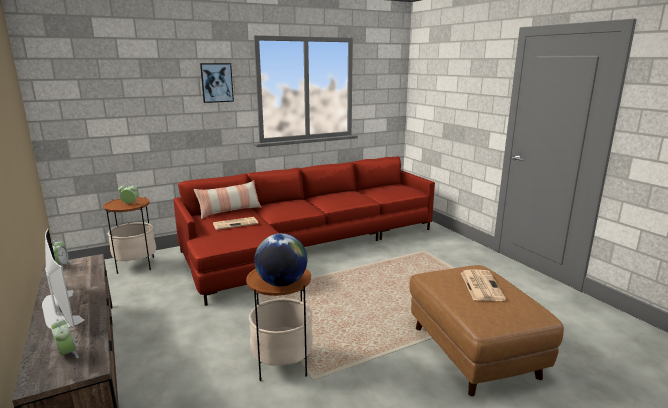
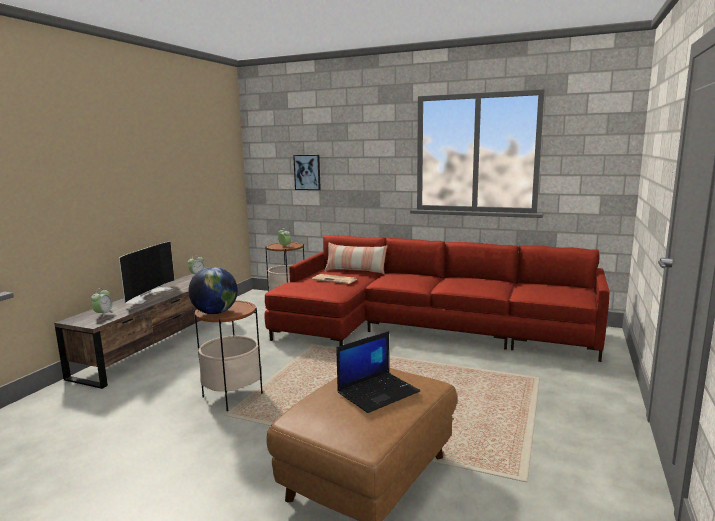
camera: 50 degrees right, 5 degrees down
picture [200,63,234,103] -> picture moved to [293,155,321,190]
newspaper [461,269,506,301] -> laptop [336,331,420,413]

